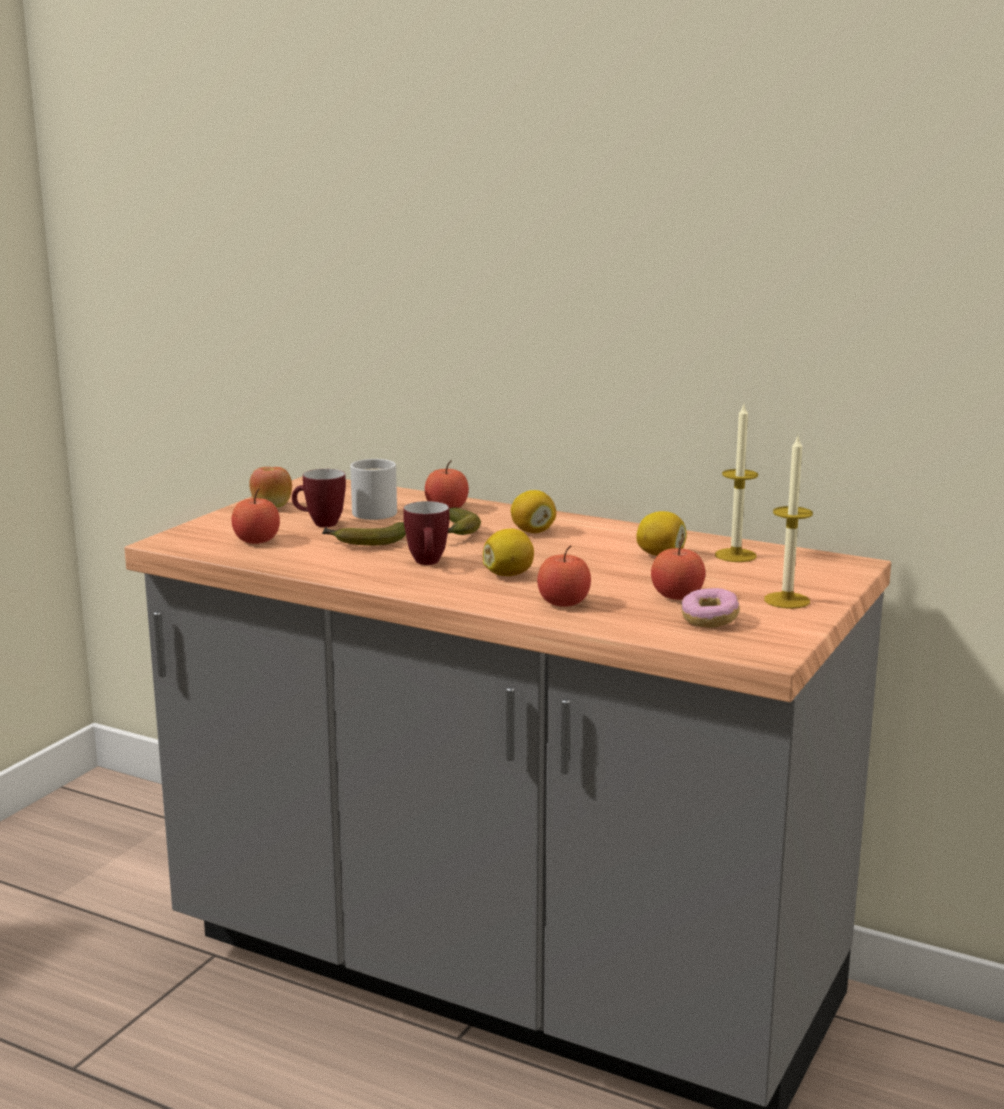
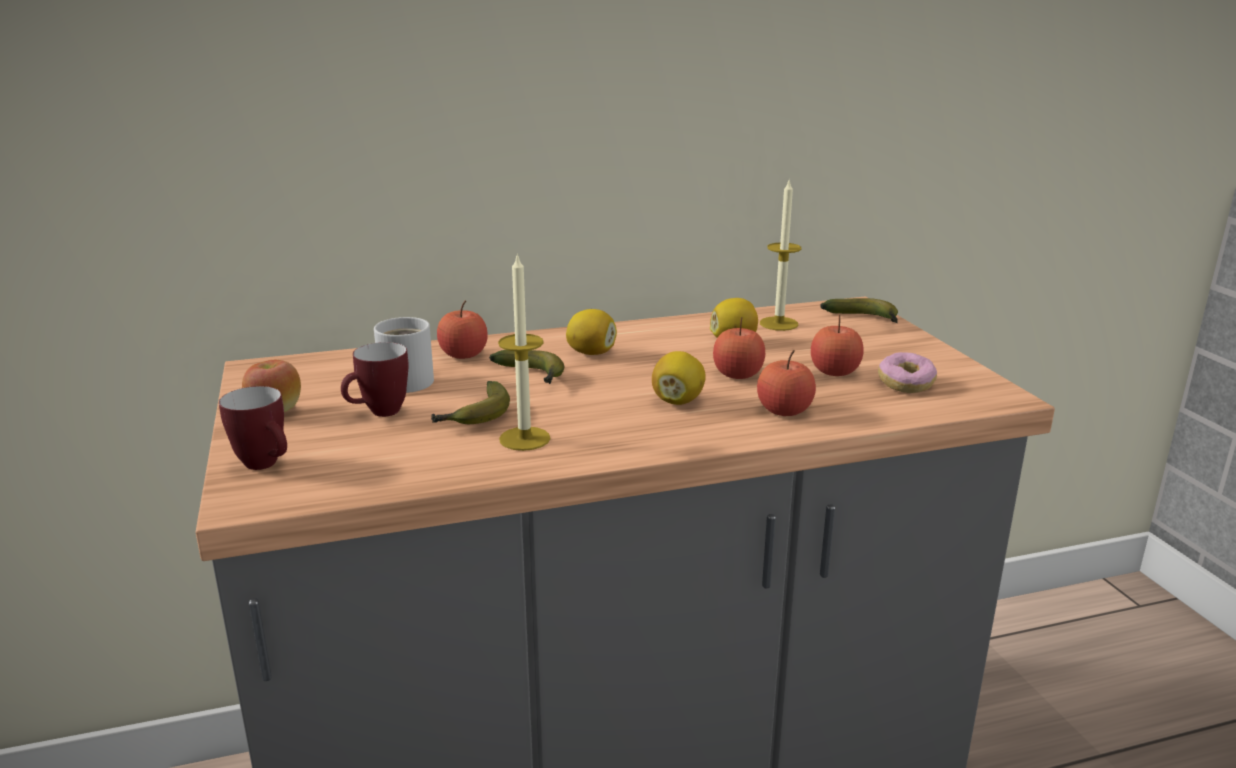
camera: 45 degrees left, 5 degrees up
apple [231,488,280,544] -> apple moved to [713,317,765,379]
mug [403,501,450,565] -> mug moved to [219,386,287,470]
candle [764,437,813,609] -> candle moved to [498,253,550,451]
none -> banana [820,298,898,323]

